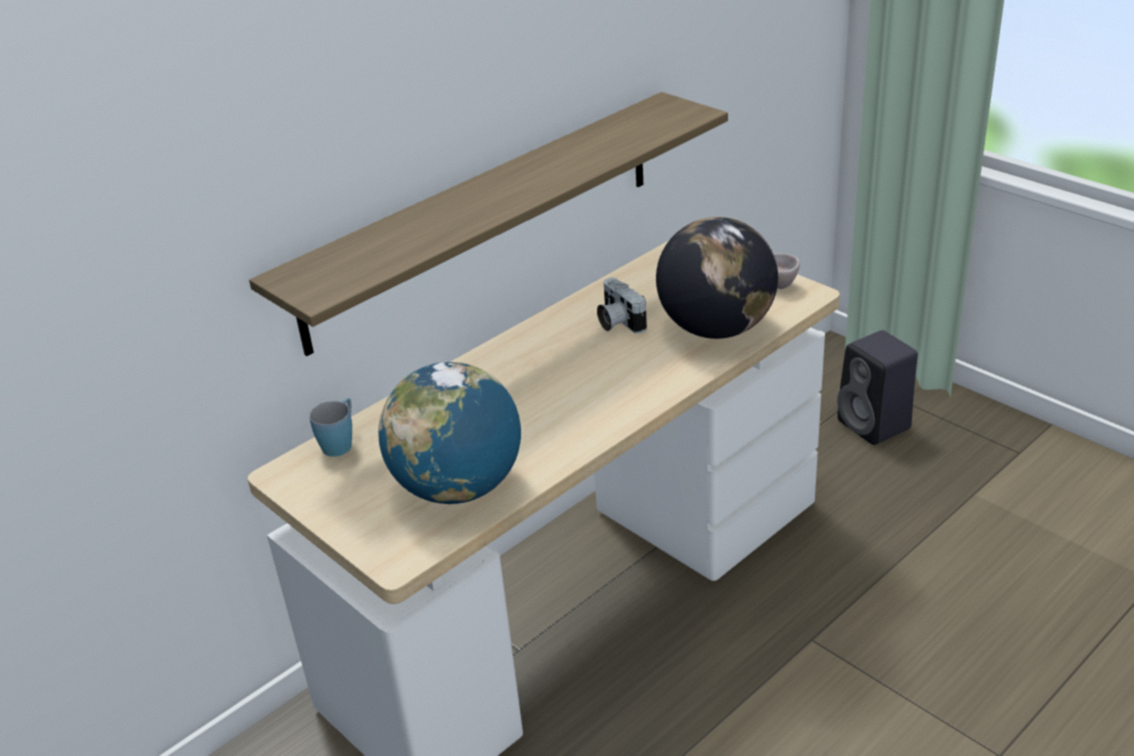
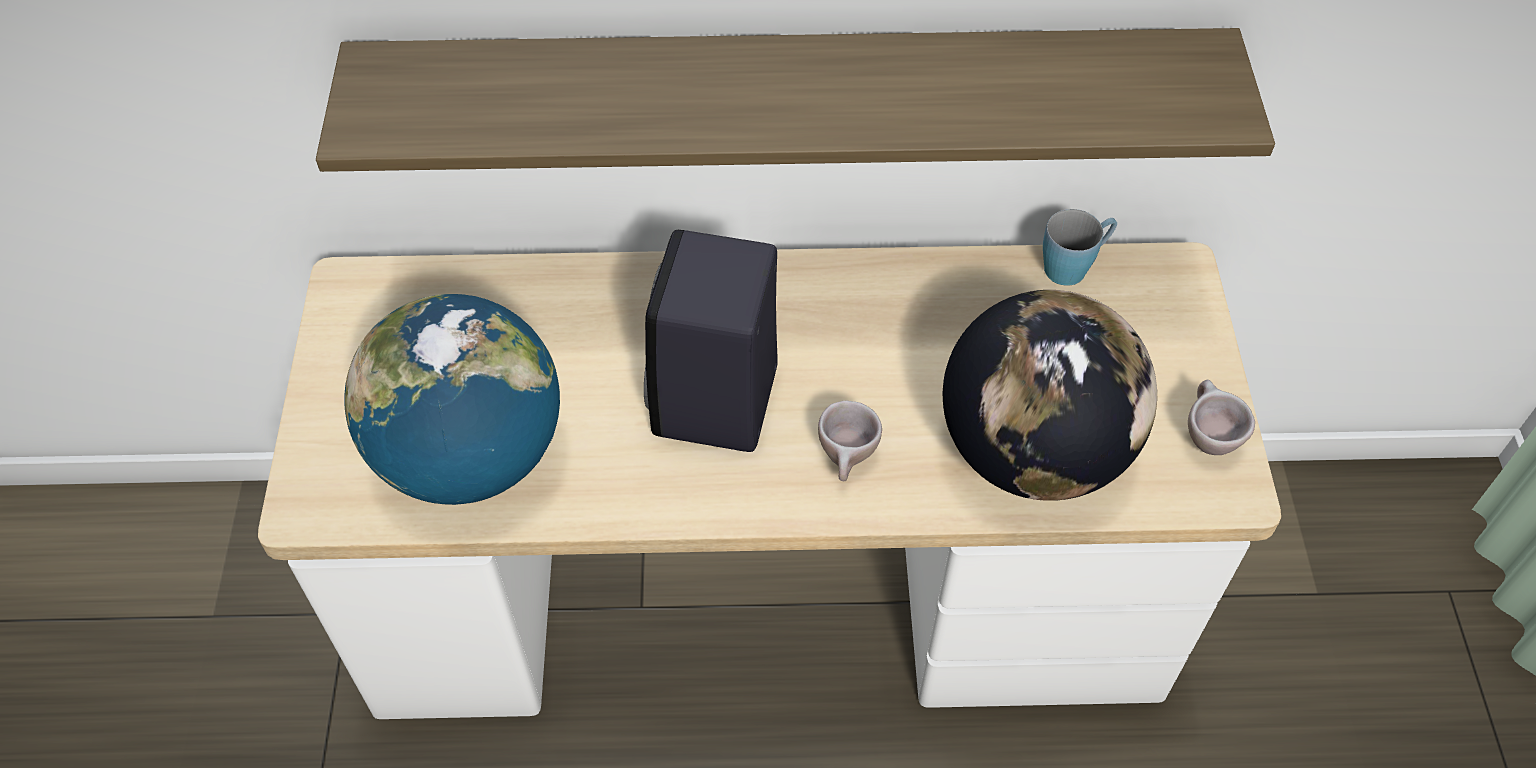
camera: 40 degrees right, 20 degrees up
blue mug [310,398,352,457] -> blue mug moved to [1043,209,1117,286]
camera [597,278,647,334] -> none
black speaker [837,330,918,445] -> black speaker moved to [644,230,777,452]
none -> beige cup [818,401,882,481]

